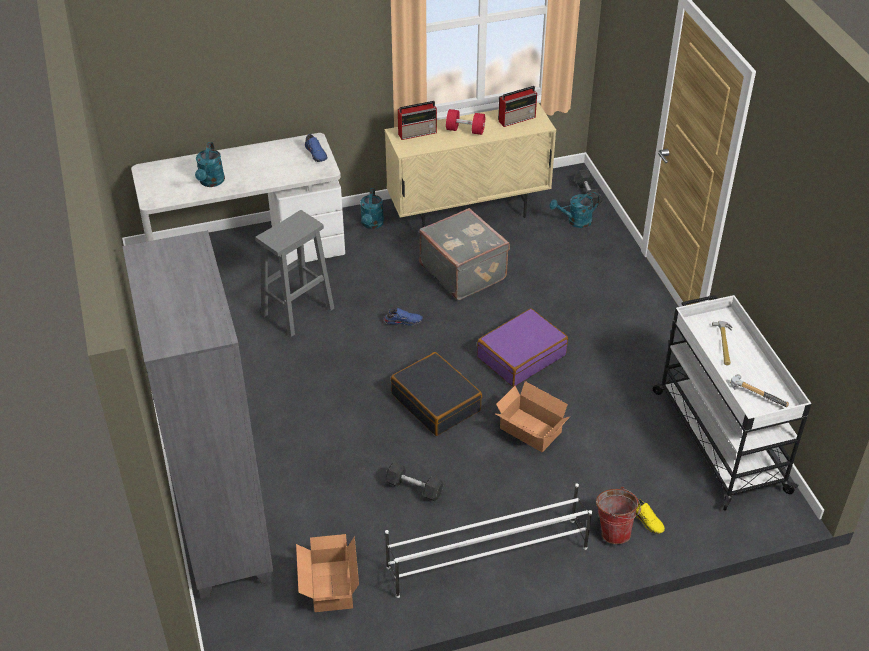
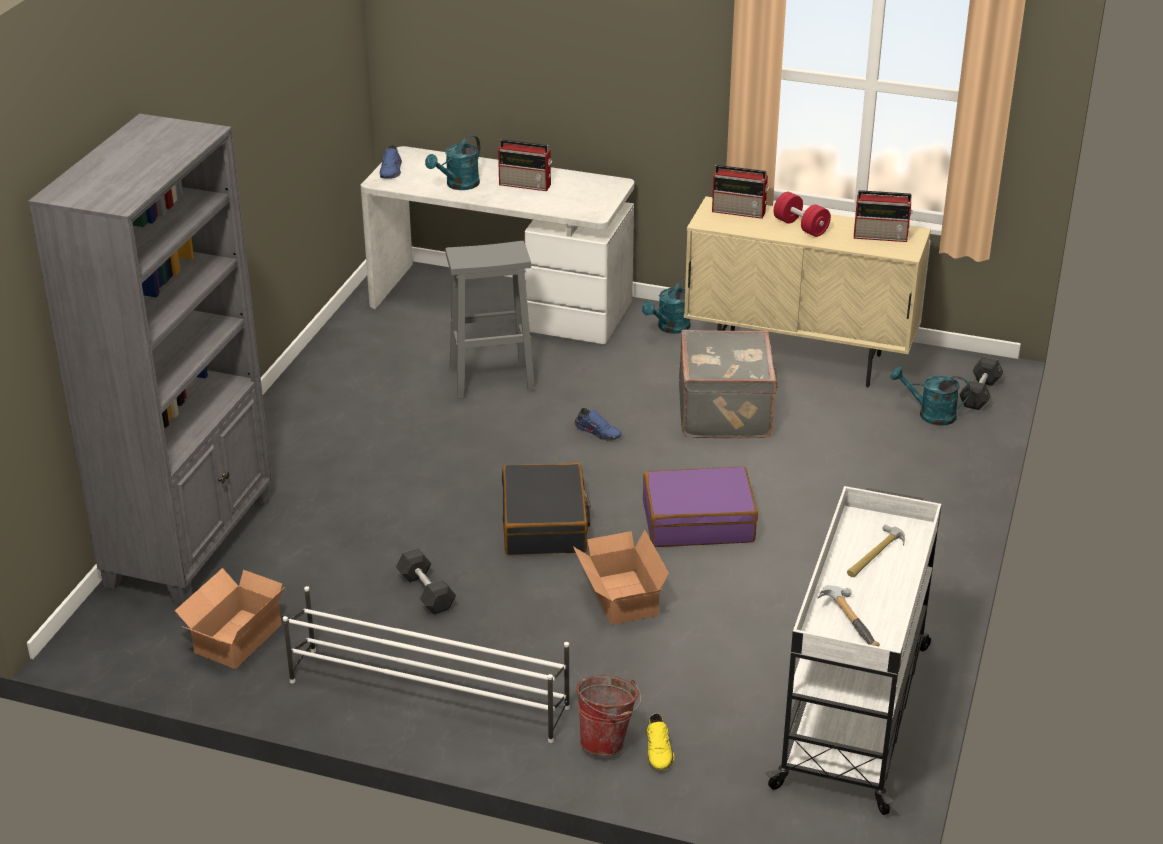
camera: 35 degrees right, 10 degrees down
blue shoe [305,134,327,162] -> blue shoe moved to [380,145,402,179]
none -> radio [498,139,553,191]

